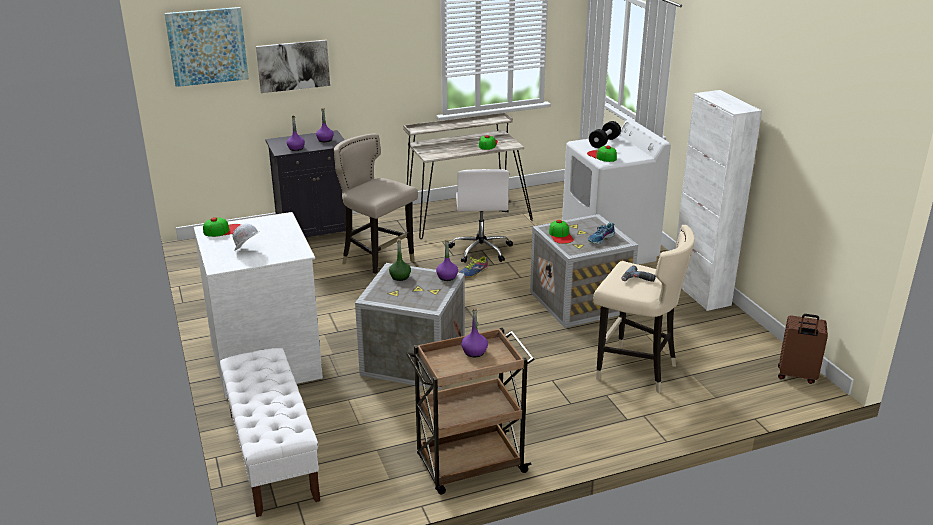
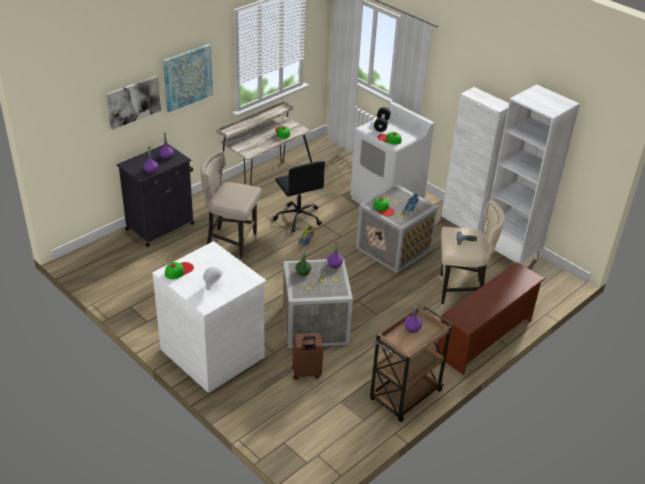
camera: 25 degrees left, 10 degrees up
picture [164,7,249,87] -> picture moved to [163,44,213,112]
white bench [220,348,320,517] -> none
white office chair [449,169,513,263] -> black office chair [273,161,325,232]
brown suitcase [778,314,828,384] -> brown suitcase moved to [292,333,323,380]
none -> brown shoe rack [436,262,545,374]
none -> white bookcase [484,84,580,264]

